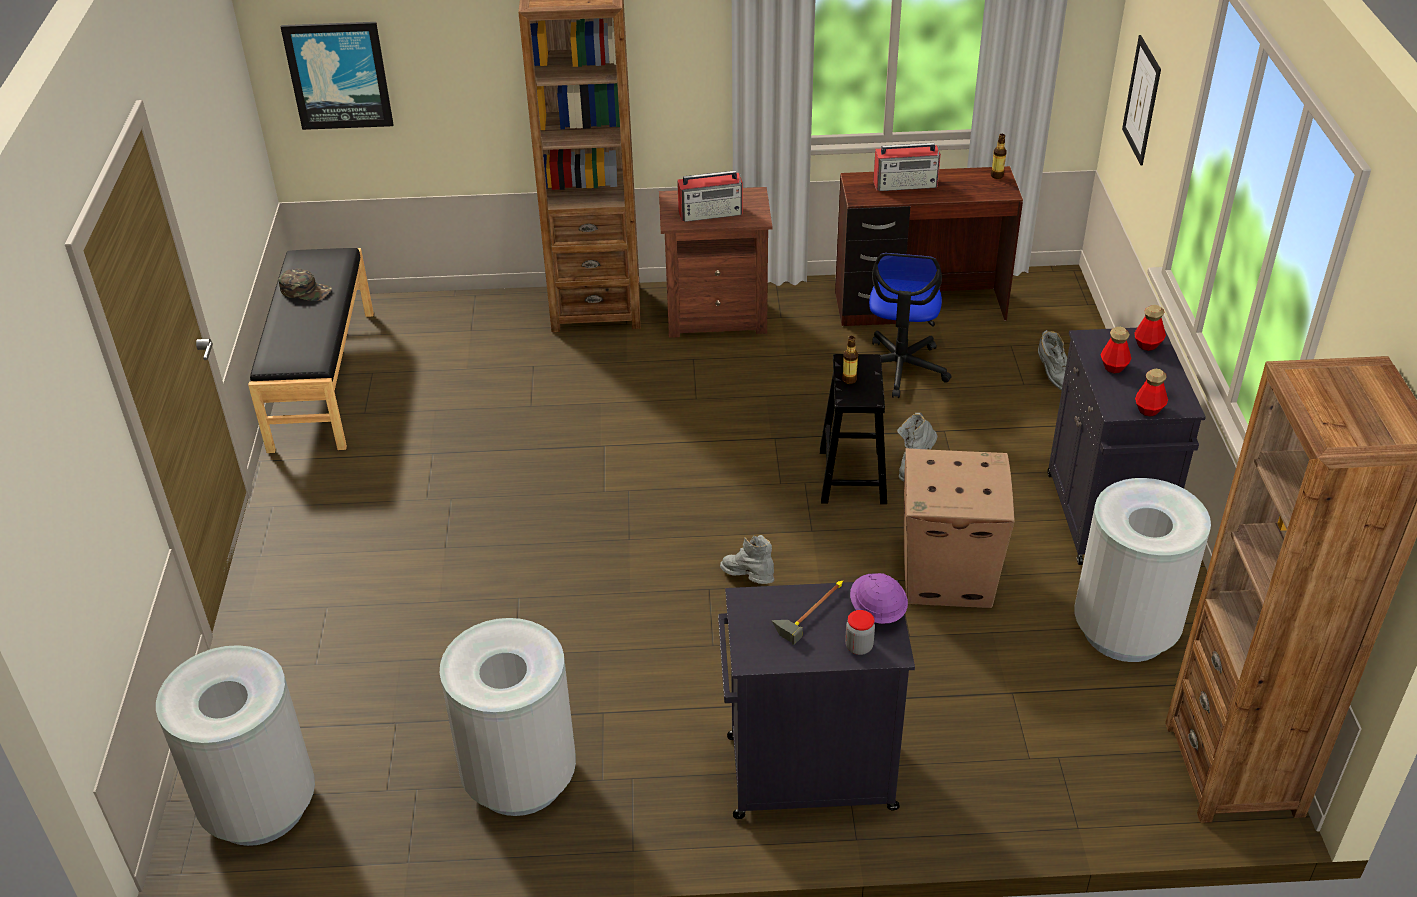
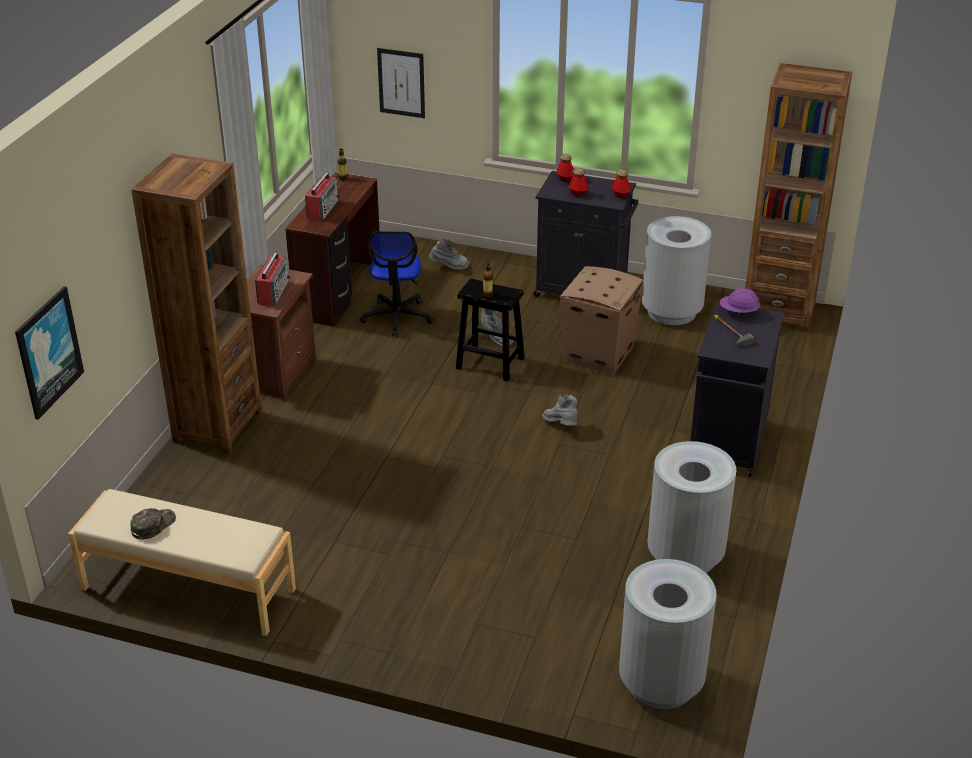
camera: 70 degrees left, 5 degrees down
black bench [248,248,374,453] -> beige bench [68,489,296,636]
grey boot [720,535,774,584] -> grey boot turned 75 degrees clockwise [542,394,577,426]
jar [845,610,875,655] -> none
office chair [869,253,952,398] -> office chair turned 60 degrees clockwise [360,231,434,336]

